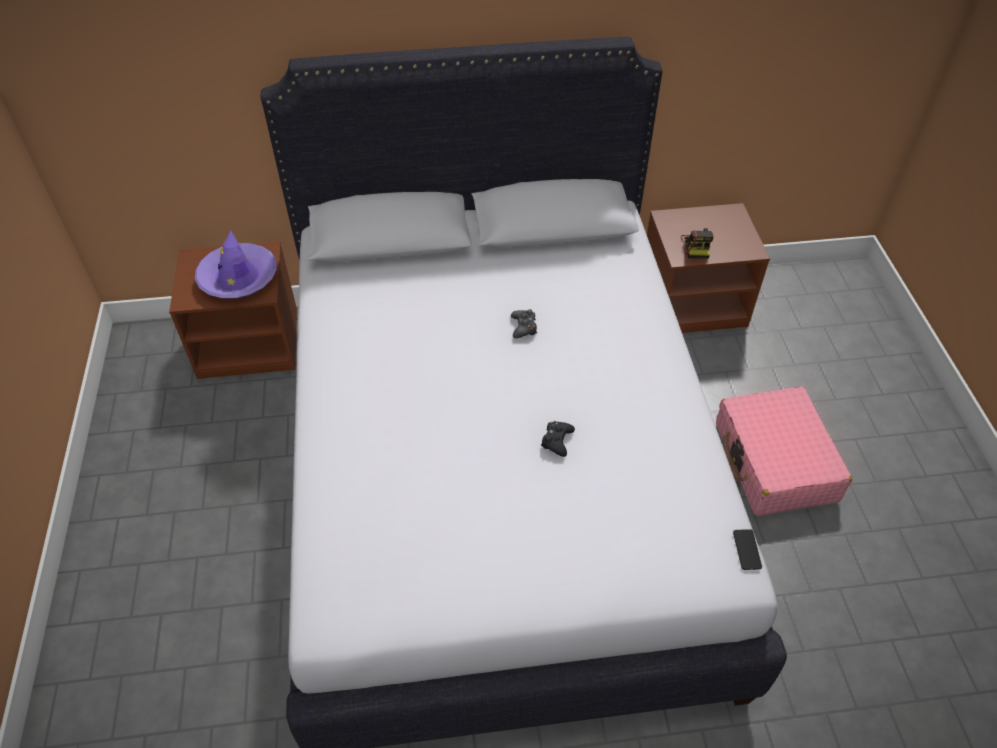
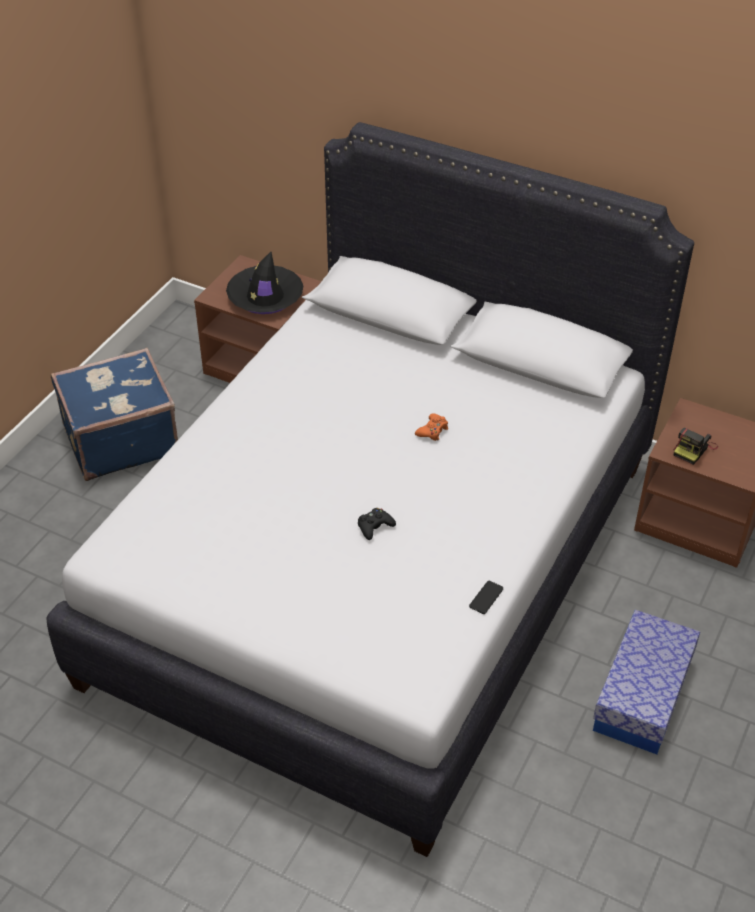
camera: 35 degrees right, 5 degrees down
purple hat [195,231,277,298] -> black hat [226,252,303,314]
black game controller [511,309,537,338] -> orange game controller [415,413,448,441]
pink suitcase [716,387,852,516] -> storage box [593,610,700,754]
phone [733,529,762,570] -> phone moved to [469,581,503,614]
none -> blue suitcase [51,348,178,481]

